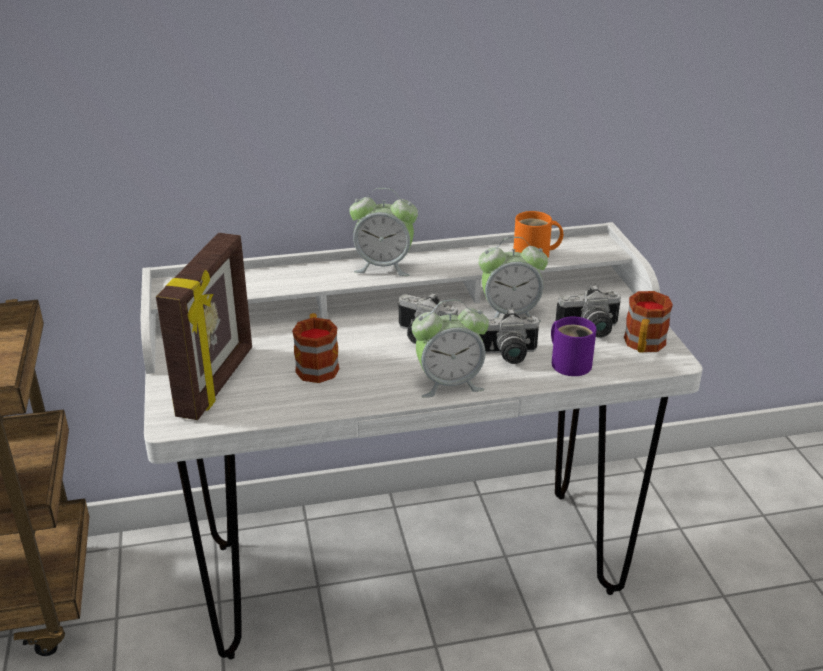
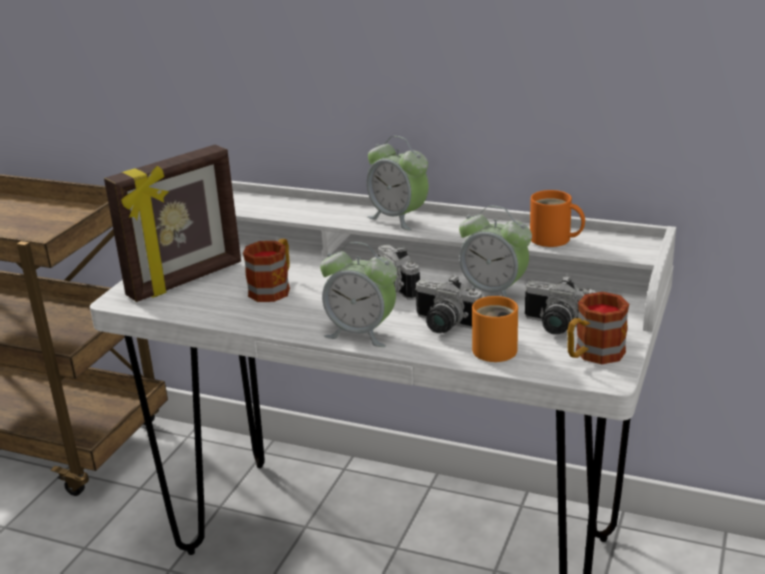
camera: 35 degrees right, 5 degrees down
purple mug [551,316,597,376] -> orange mug [472,296,518,362]

